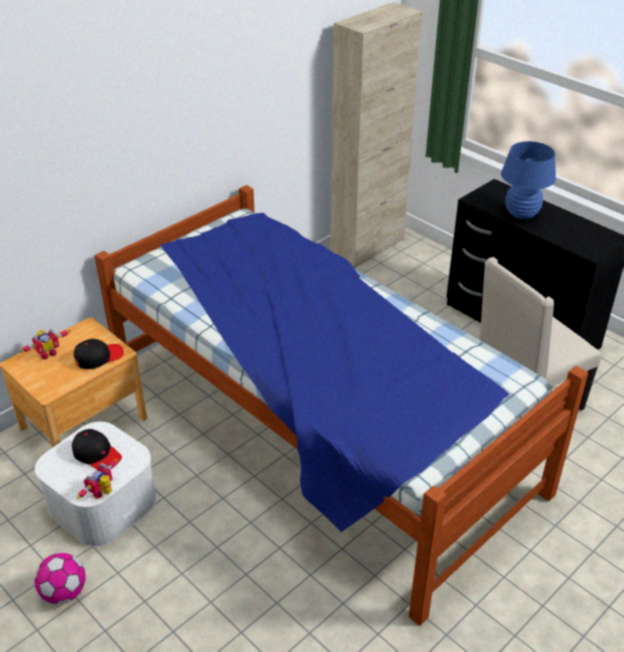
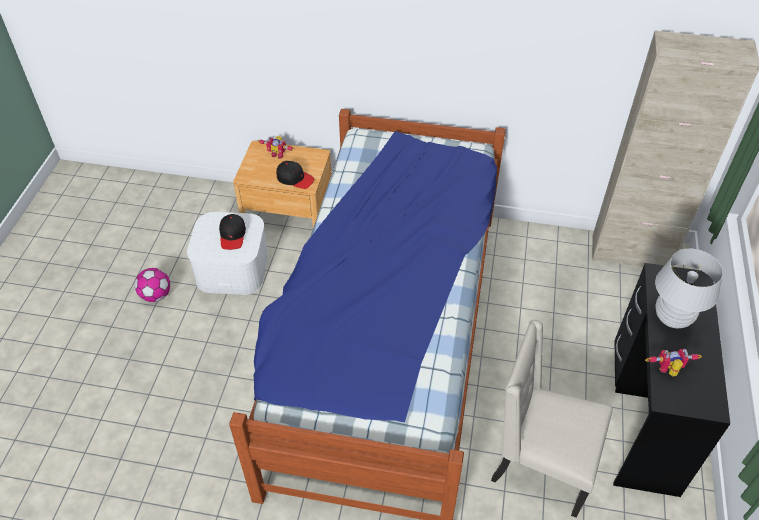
camera: 55 degrees right, 10 degrees up
toy robot [77,458,118,499] -> toy robot moved to [645,349,702,377]
blue table lamp [501,141,556,219] -> white table lamp [655,248,723,328]

